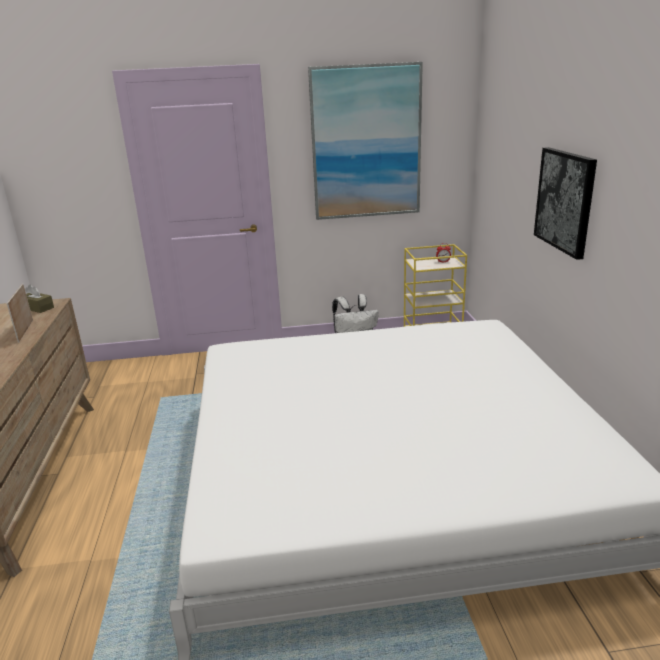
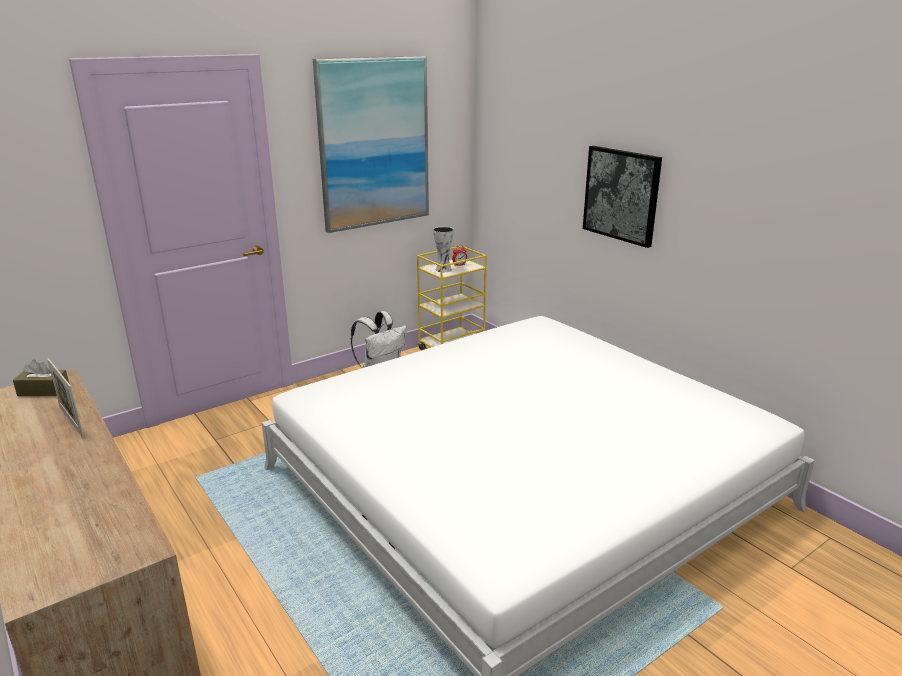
camera: 30 degrees left, 0 degrees up
none -> vase [433,227,454,272]

